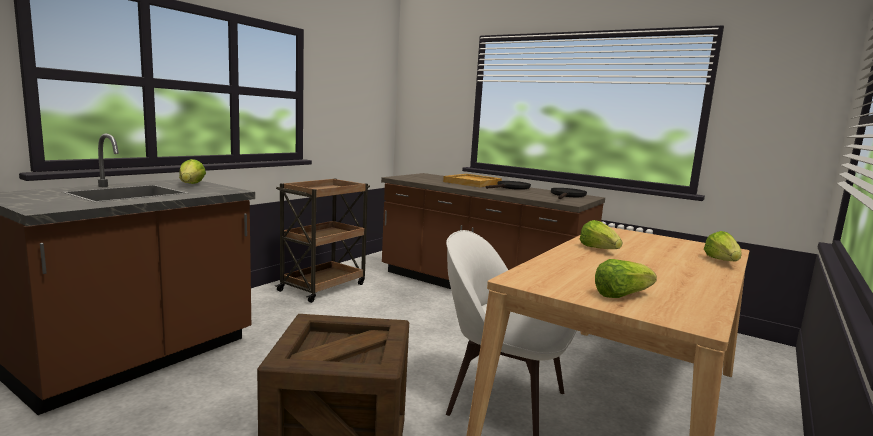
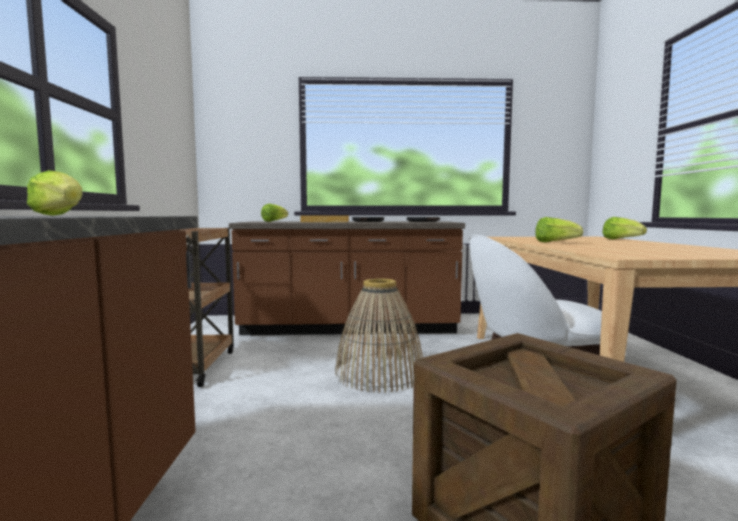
camera: 35 degrees left, 5 degrees down
lettuce [595,259,657,298] -> lettuce moved to [261,204,288,222]
none -> basket [335,278,423,393]

